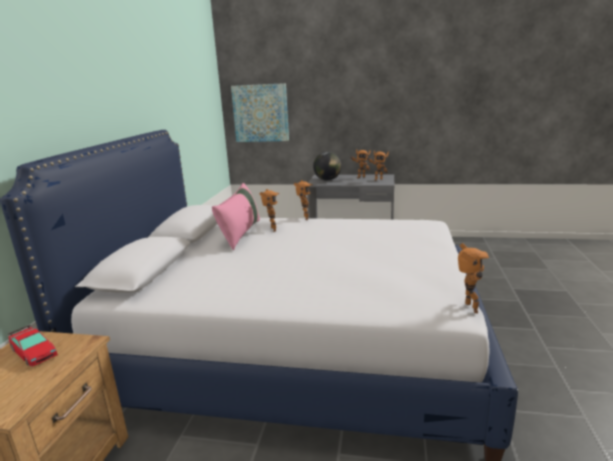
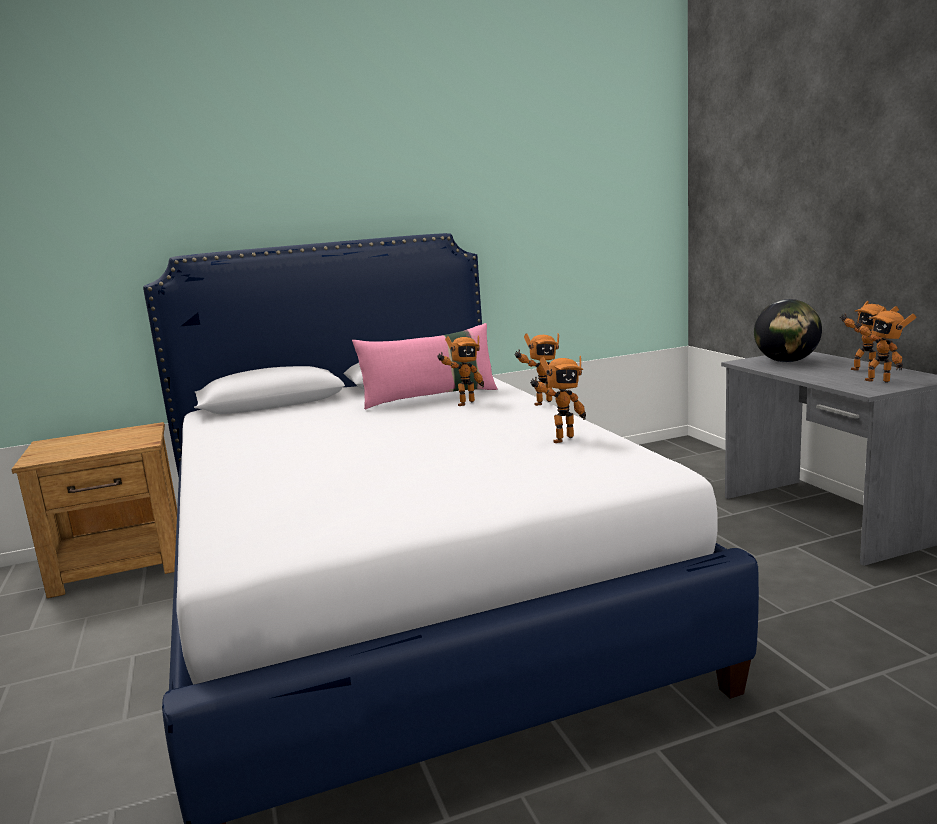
camera: 60 degrees right, 5 degrees down
toy car [8,325,58,367] -> none
picture [231,83,289,142] -> none
toy robot [458,243,489,313] -> toy robot moved to [530,356,586,443]

